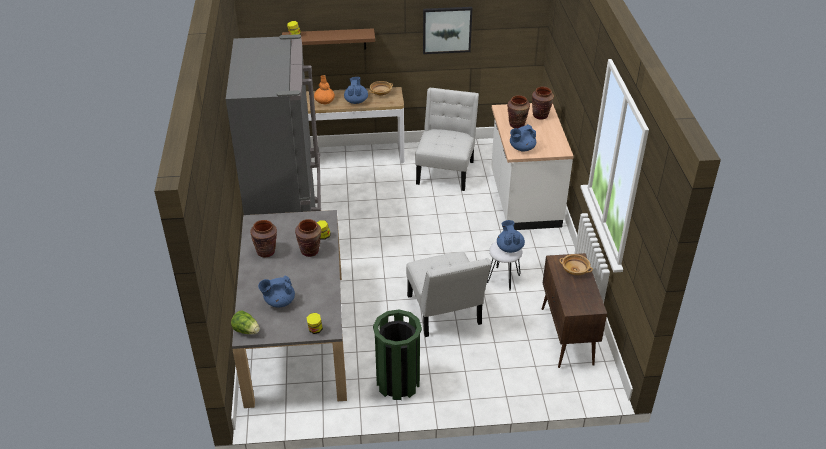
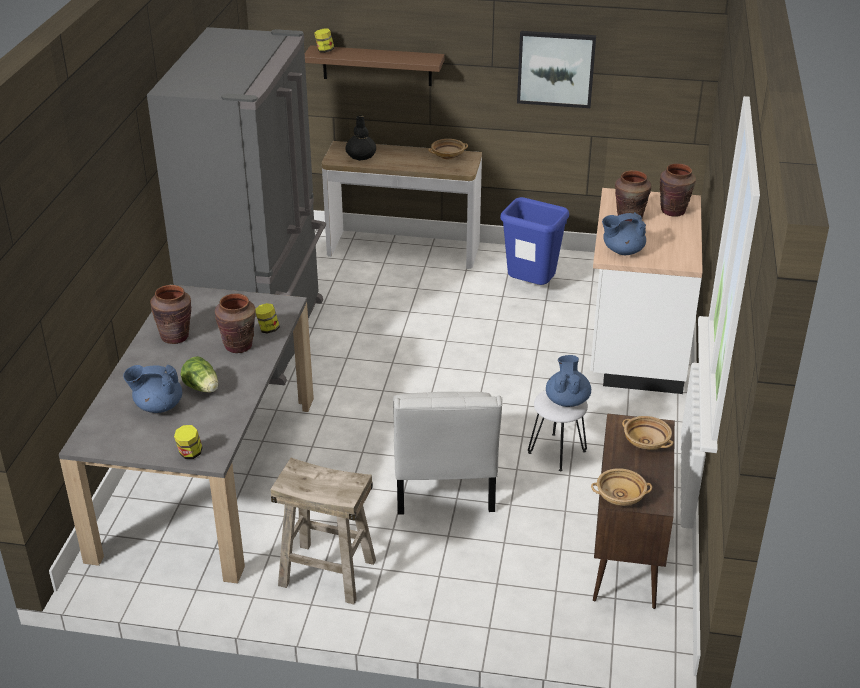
camera: 15 degrees right, 5 degrees down
lettuce [231,310,260,334] -> lettuce moved to [181,356,218,393]
orange vase [314,75,335,105] -> black vase [345,115,376,161]
blue teapot [344,77,368,104] -> none
green trash can [373,309,422,400] -> beige stool [270,458,376,604]
white chair [415,88,479,191] -> blue trash can [500,197,569,285]
none -> beige bowl [591,468,652,506]

